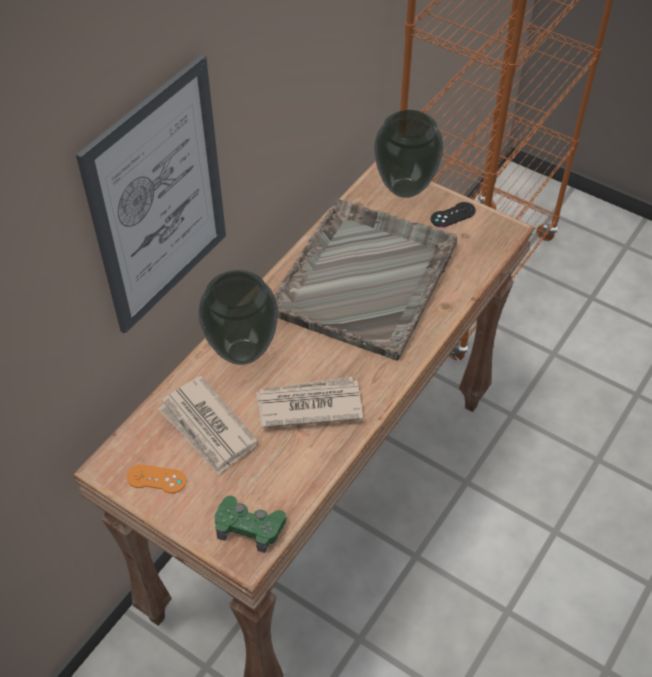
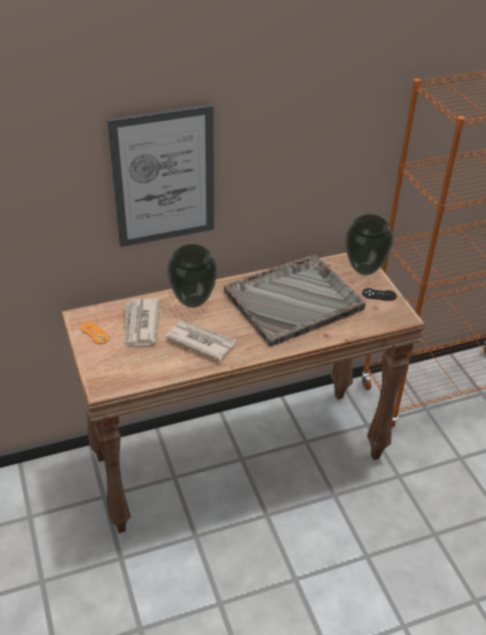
camera: 35 degrees right, 10 degrees down
green game controller [215,496,286,553] -> none

